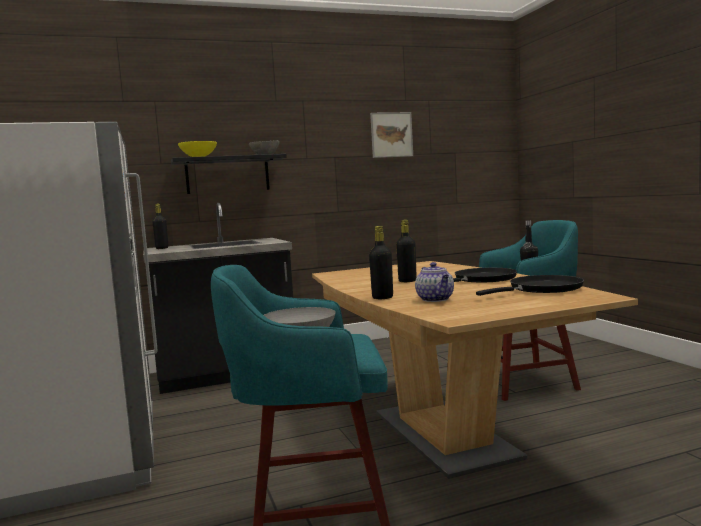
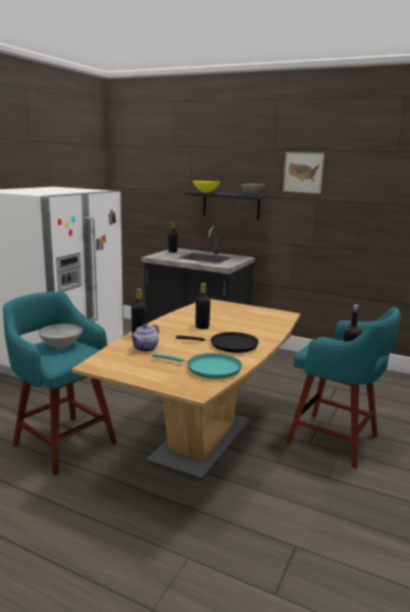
camera: 45 degrees right, 10 degrees up
picture [370,112,413,158] -> picture moved to [283,152,325,194]
black frying pan [476,275,584,296] -> turquoise frying pan [152,353,242,379]

